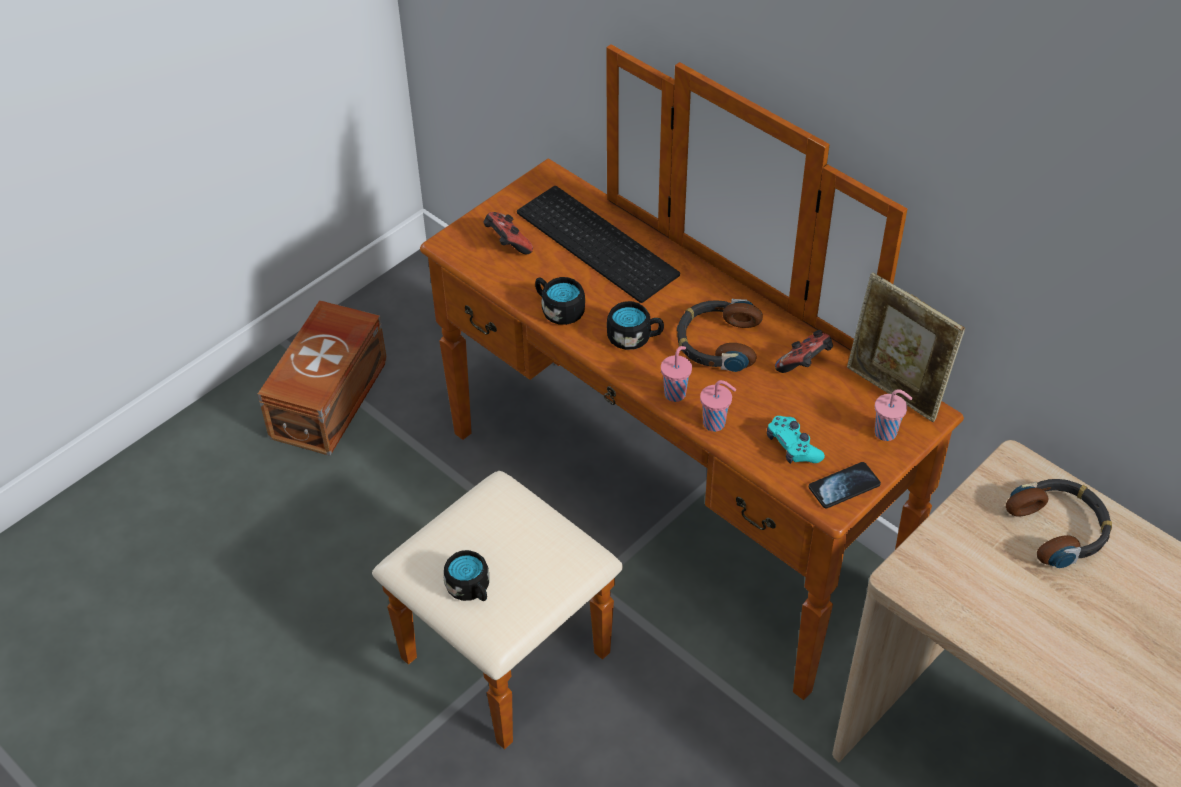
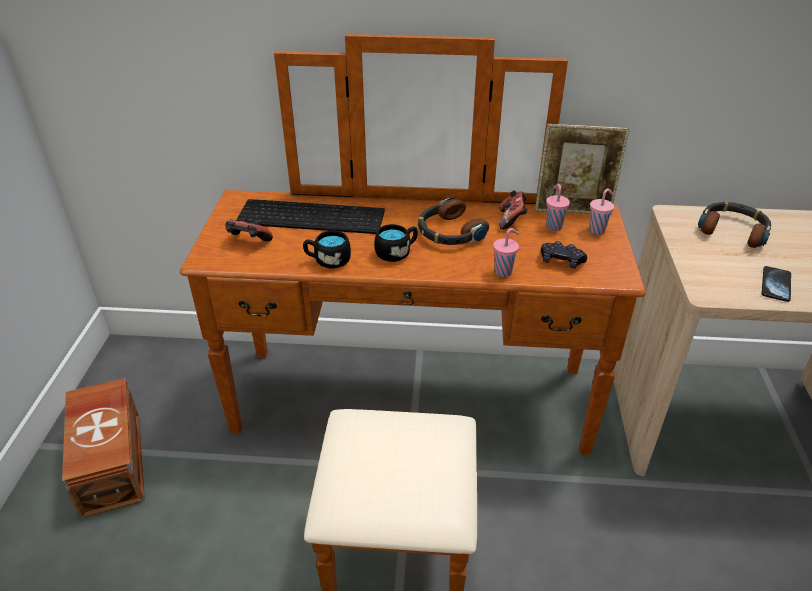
camera: 40 degrees left, 10 degrees down
black mug [444,550,489,601] -> none
pink cup [661,346,692,402] -> pink cup moved to [546,184,570,231]
turquoise game controller [767,416,825,464] -> black game controller [541,241,587,268]
phone [809,462,881,508] -> phone moved to [762,266,791,302]

